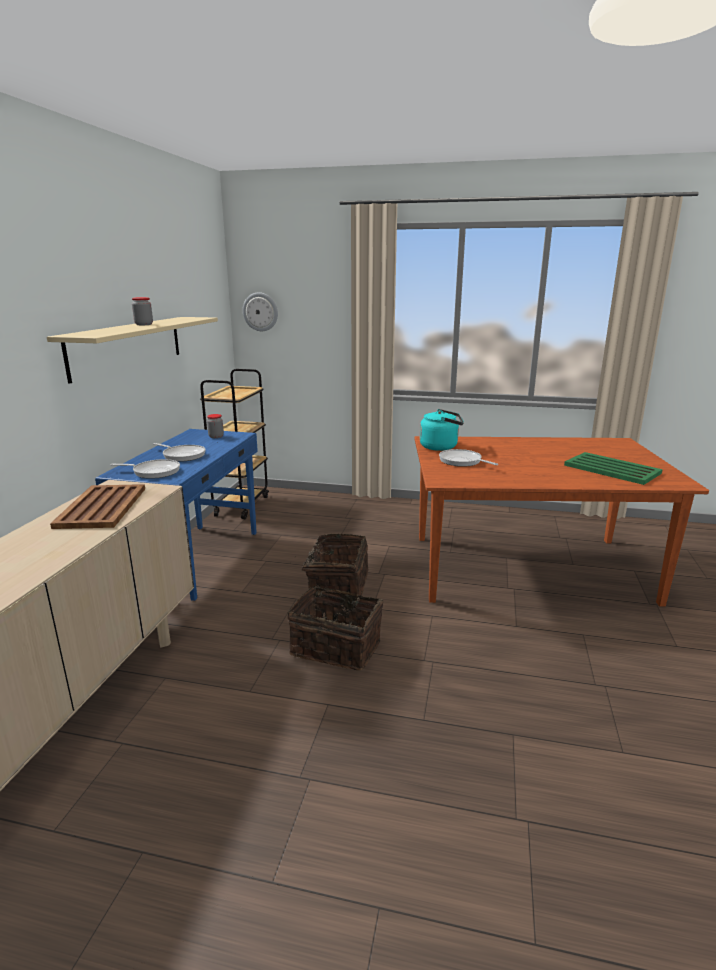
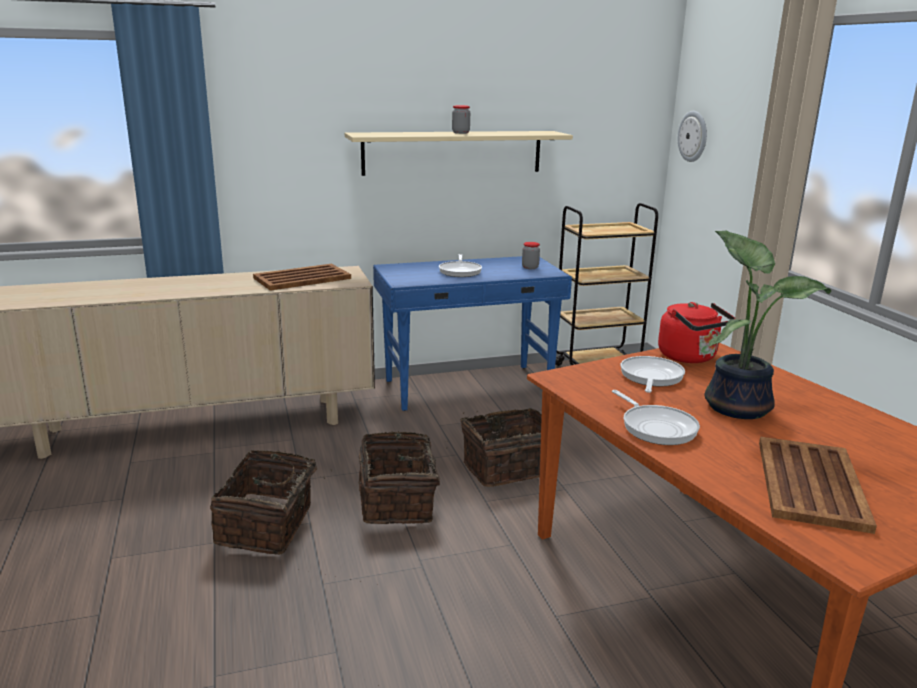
camera: 60 degrees right, 0 degrees up
frying pan [110,459,180,479] -> frying pan moved to [612,390,700,445]
turquoise kettle [420,409,464,451] -> red kettle [658,302,735,363]
green tray [564,452,663,485] -> brown tray [759,437,877,534]
none -> basket [210,449,332,555]
none -> potted plant [704,231,831,419]

